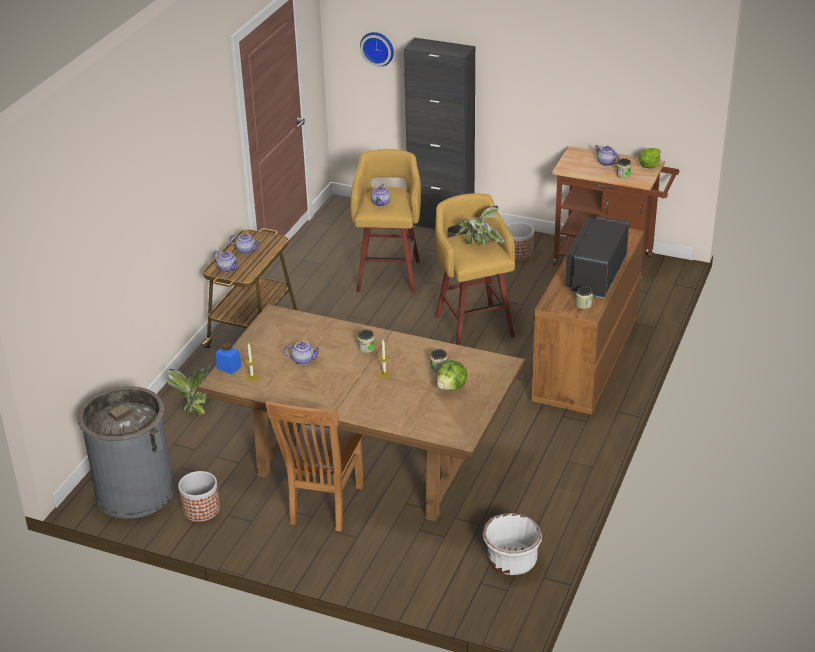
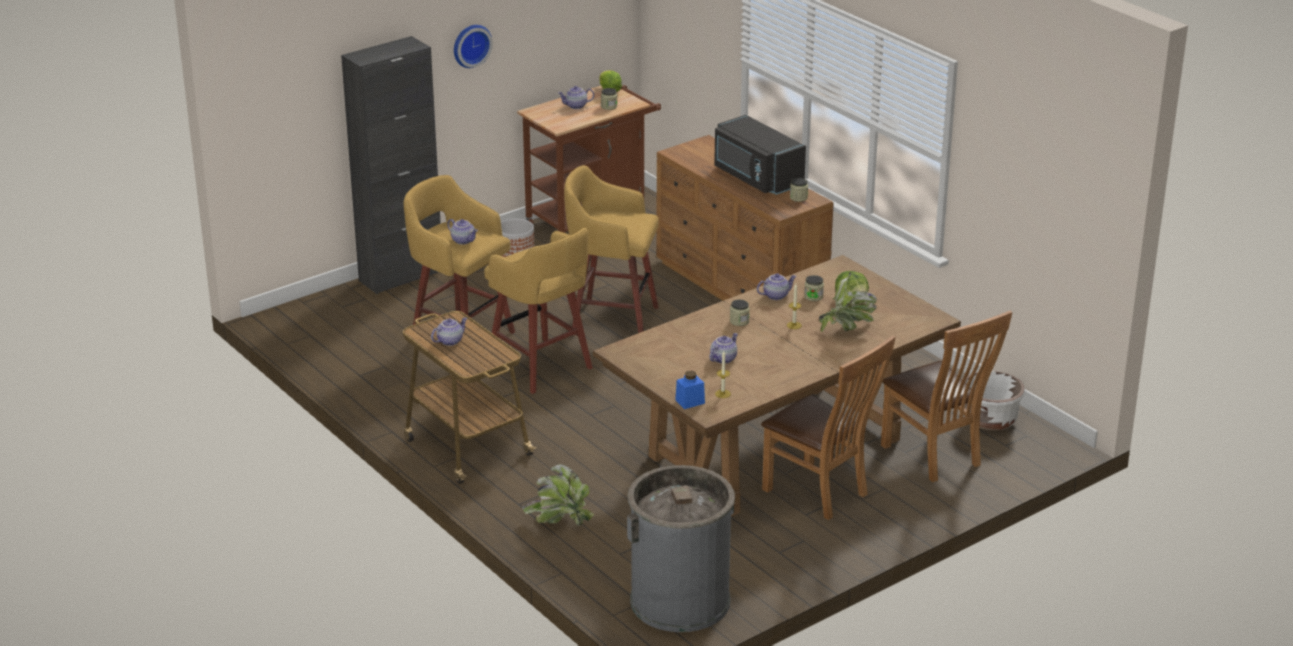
camera: 60 degrees left, 5 degrees down
planter [178,471,220,522] -> none
teapot [213,251,239,272] -> teapot moved to [757,273,797,300]
wall clock [360,32,394,67] -> wall clock moved to [454,25,493,68]
potted plant [455,206,504,246] -> potted plant moved to [819,272,877,333]
none -> yellow stool [484,228,593,394]
none -> brown chair [881,311,1013,482]

